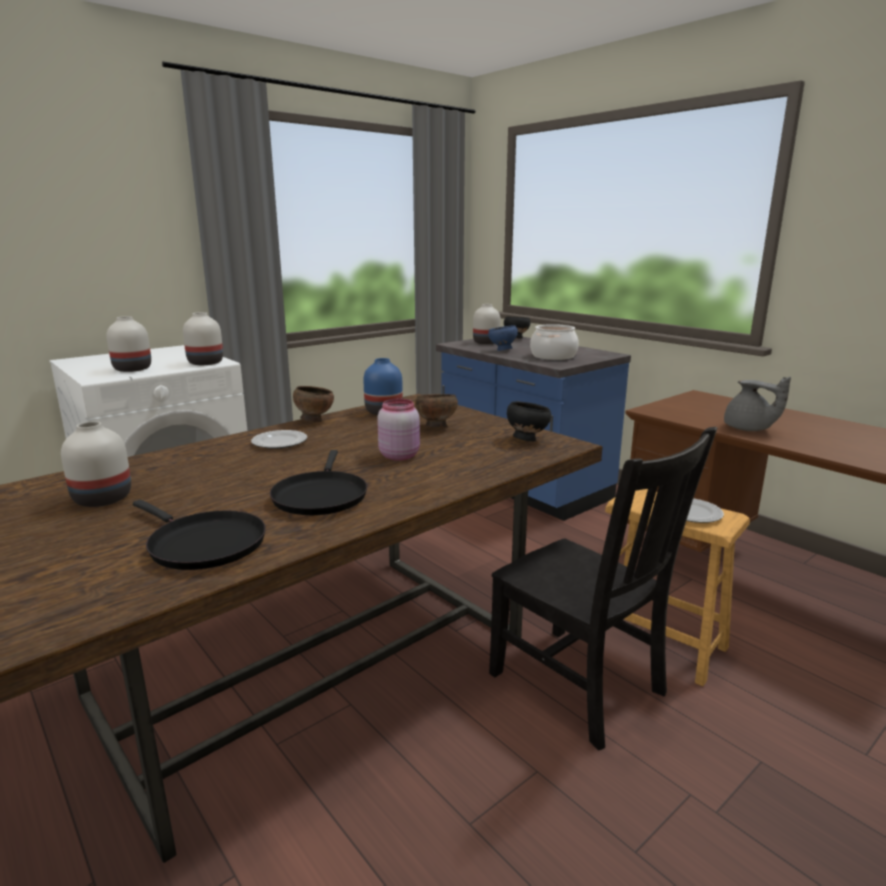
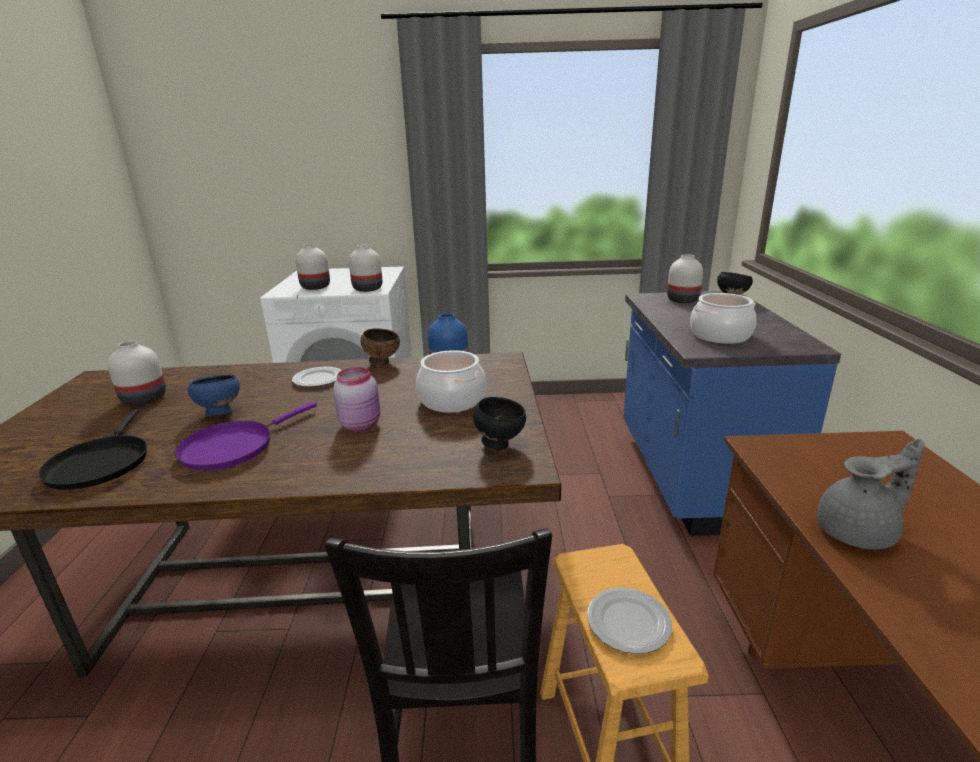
camera: 40 degrees right, 5 degrees up
black frying pan [270,450,367,515] -> purple frying pan [175,402,317,471]
brown bowl [415,394,458,428] -> cooking pot [416,350,486,412]
blue bowl [488,325,518,351] -> blue bowl moved to [188,375,240,416]
grey teapot [724,377,791,431] -> grey teapot turned 105 degrees counterclockwise [817,438,925,549]

